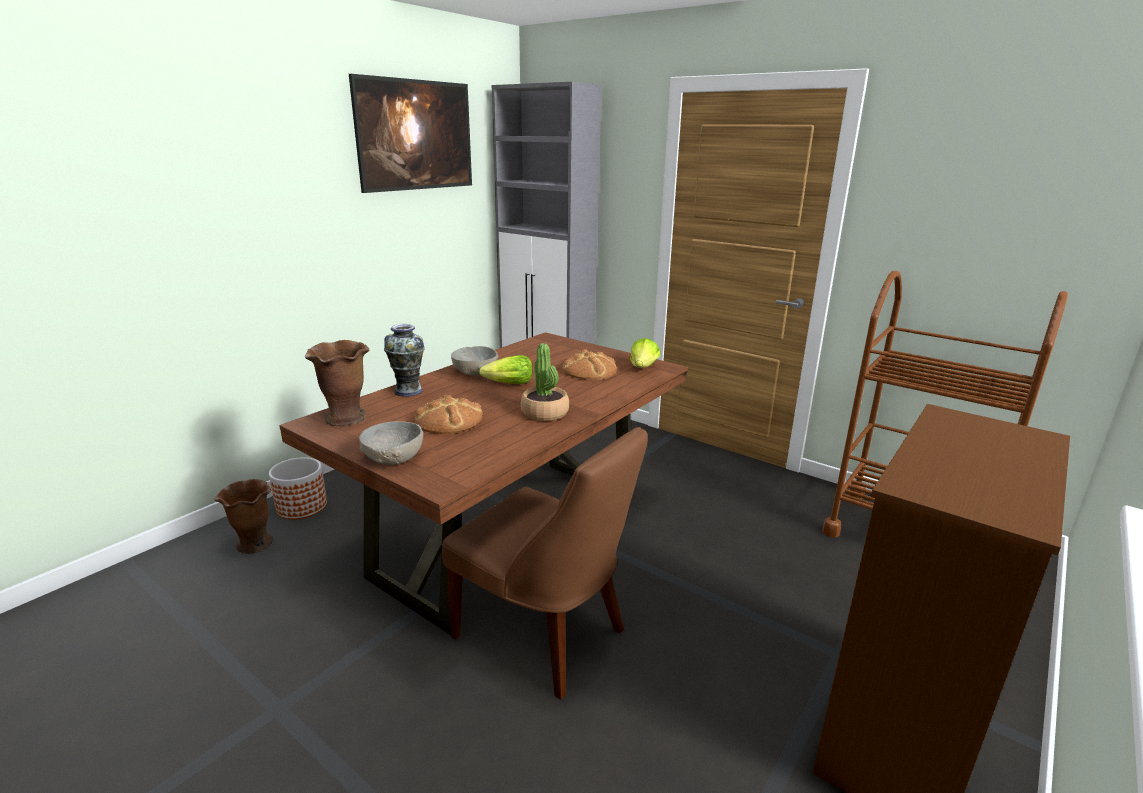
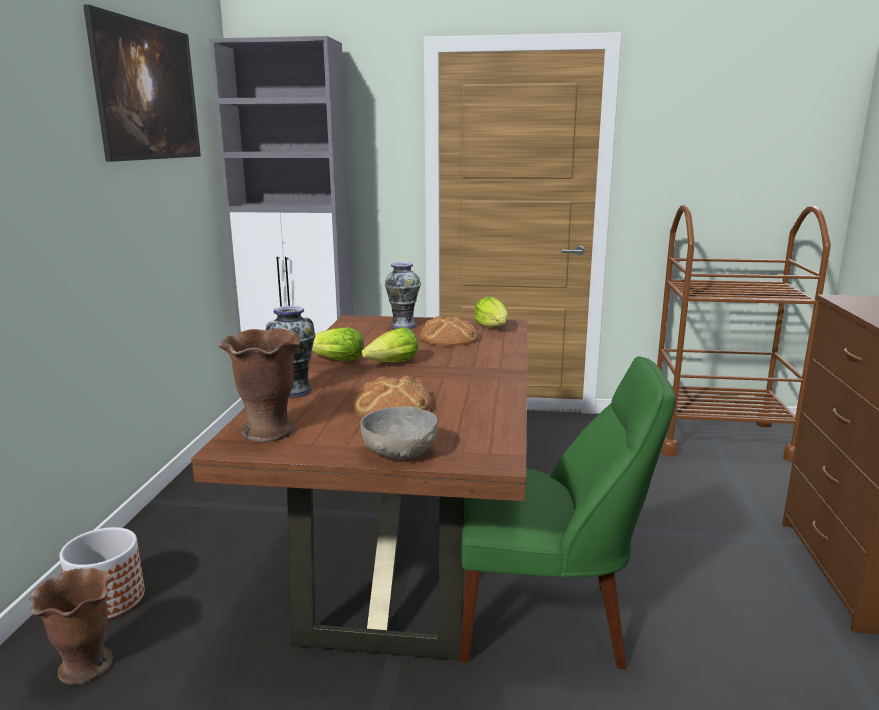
camera: 30 degrees left, 5 degrees down
brown chair [442,427,648,700] -> green chair [460,356,676,669]
grey bowl [451,346,499,375] -> lettuce [312,328,364,362]
potted plant [521,343,569,421] -> none
none -> vase [385,262,421,329]

